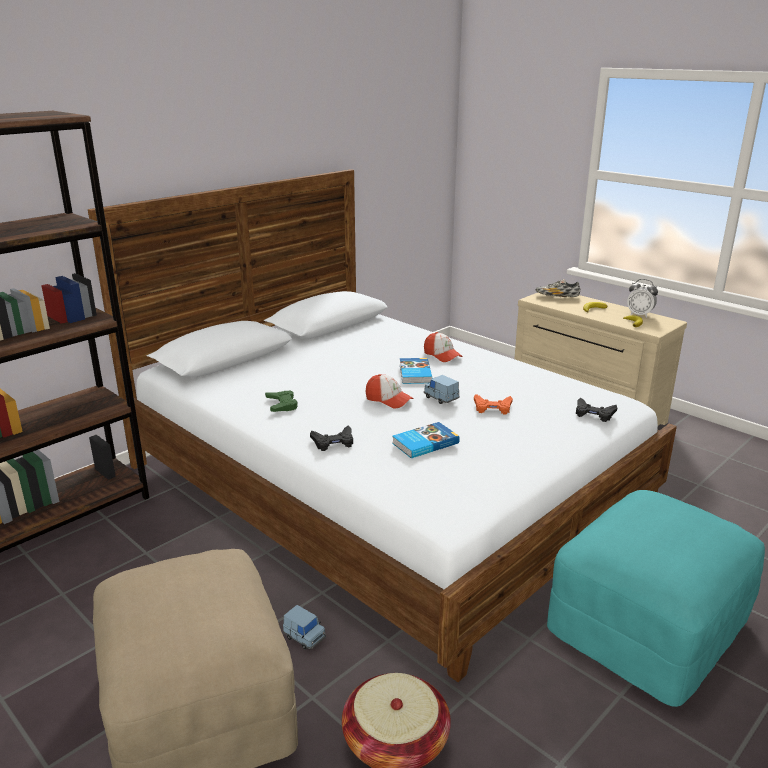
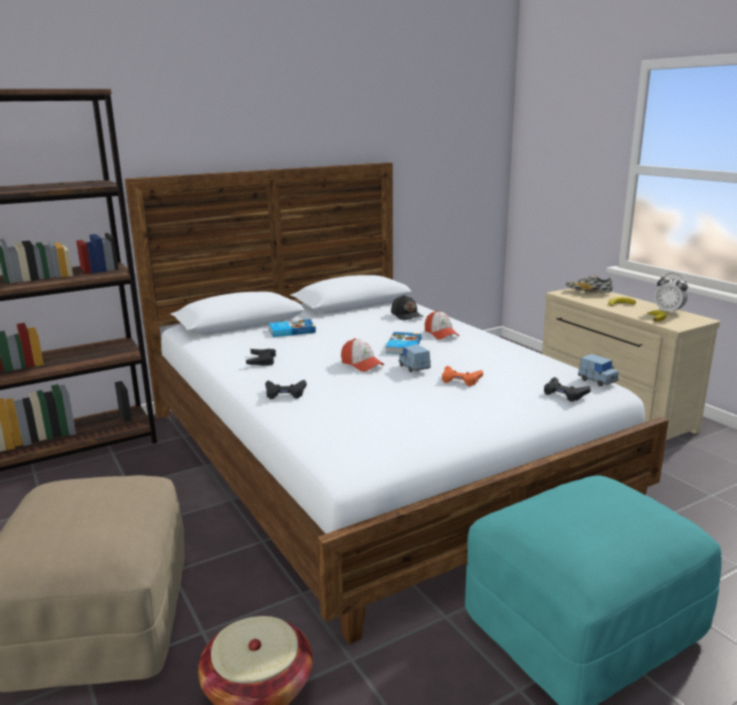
camera: 15 degrees right, 5 degrees down
green game controller [265,390,298,412] -> black game controller [246,349,276,366]
blue toy car [283,605,326,650] -> blue toy car moved to [578,354,619,386]
book [392,422,460,458] -> book moved to [268,319,316,337]
none -> black cap [391,295,423,320]

